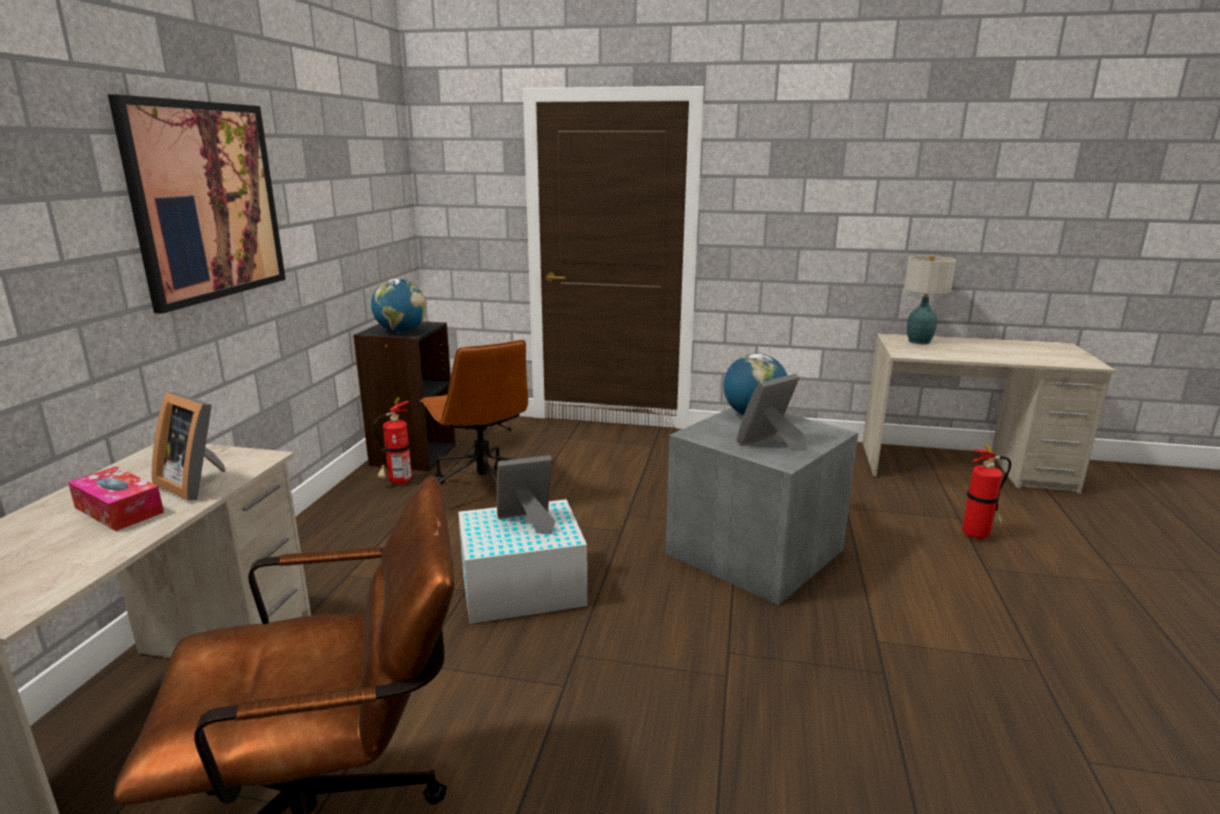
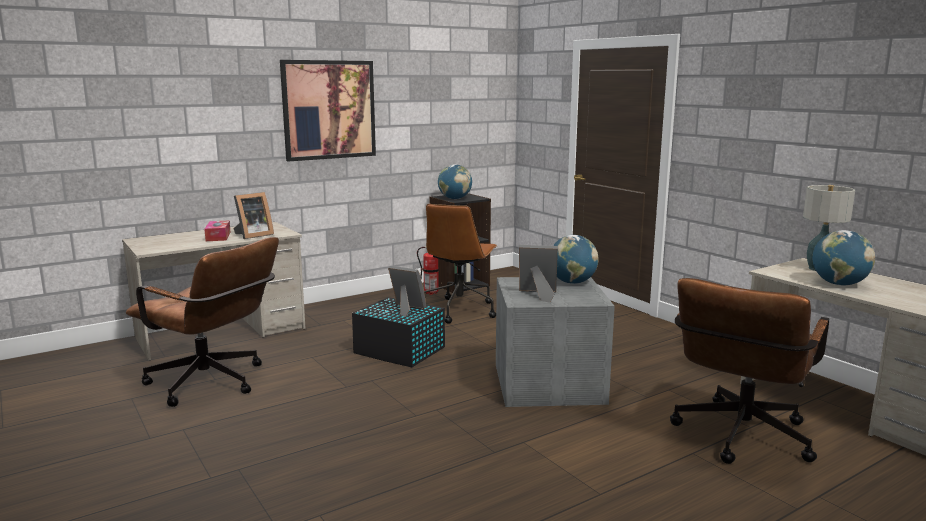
camera: 45 degrees right, 5 degrees down
picture frame [152,392,226,500] -> picture frame turned 120 degrees counterclockwise [233,192,274,239]
white storage box [459,499,587,624] -> black storage box [352,297,445,367]
fire extinguisher [962,444,1011,540] -> brown office chair [670,278,829,464]
none -> globe [812,230,875,285]

